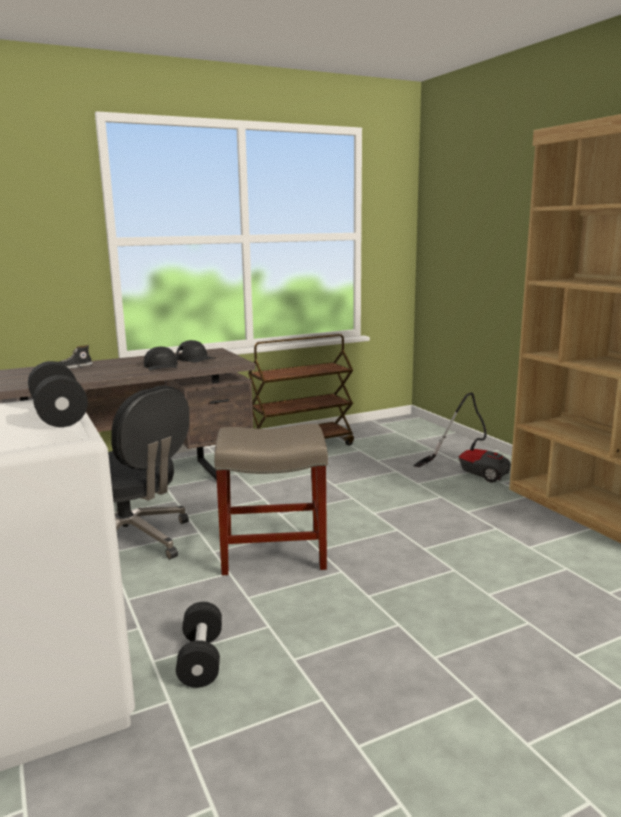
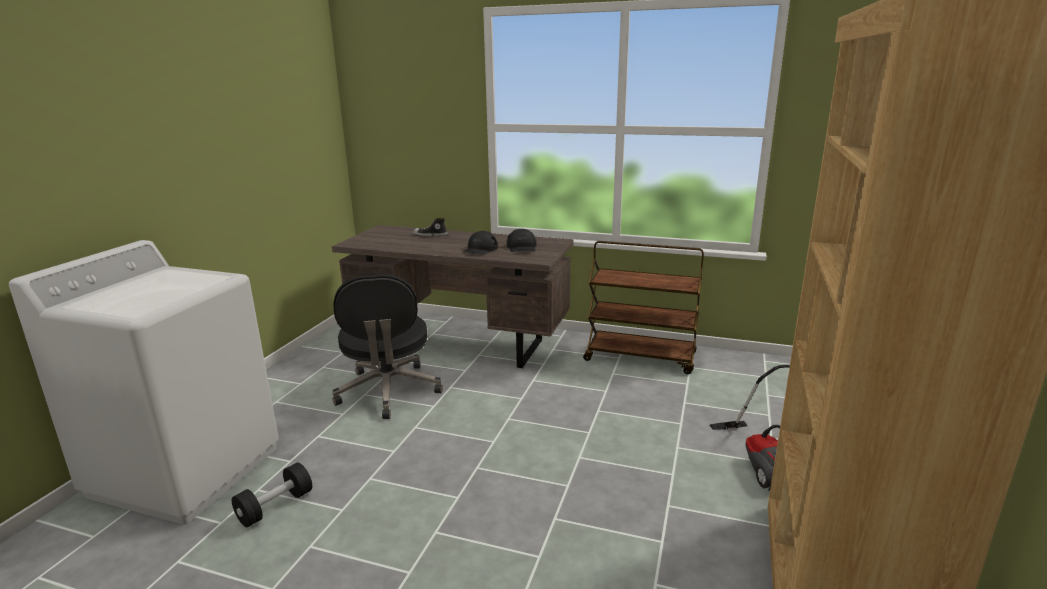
camera: 45 degrees right, 5 degrees up
black dumbbell [28,361,88,427] -> none
beige stool [214,424,328,575] -> none

